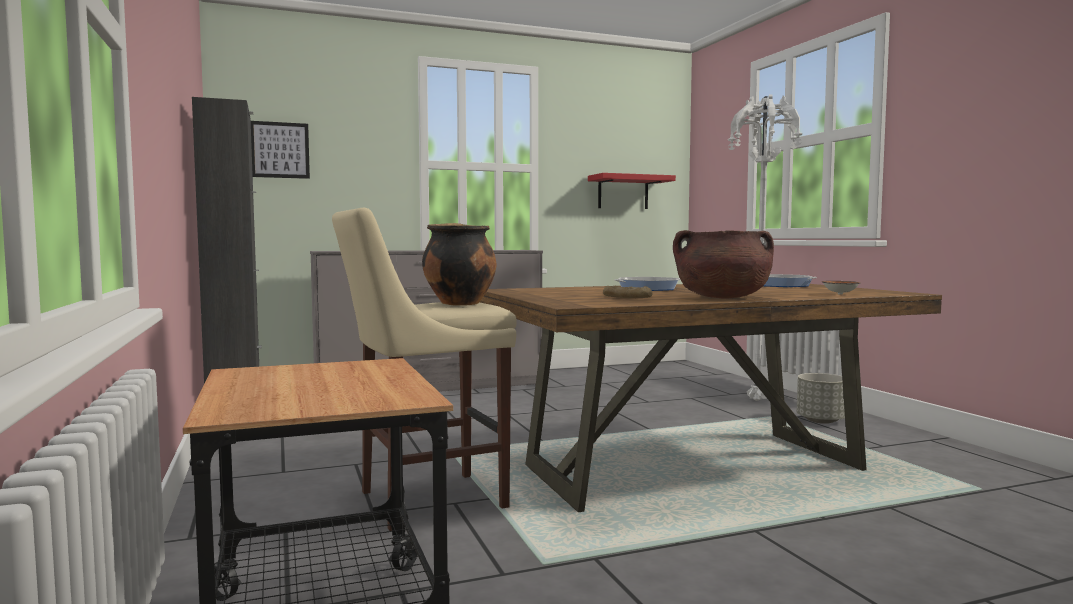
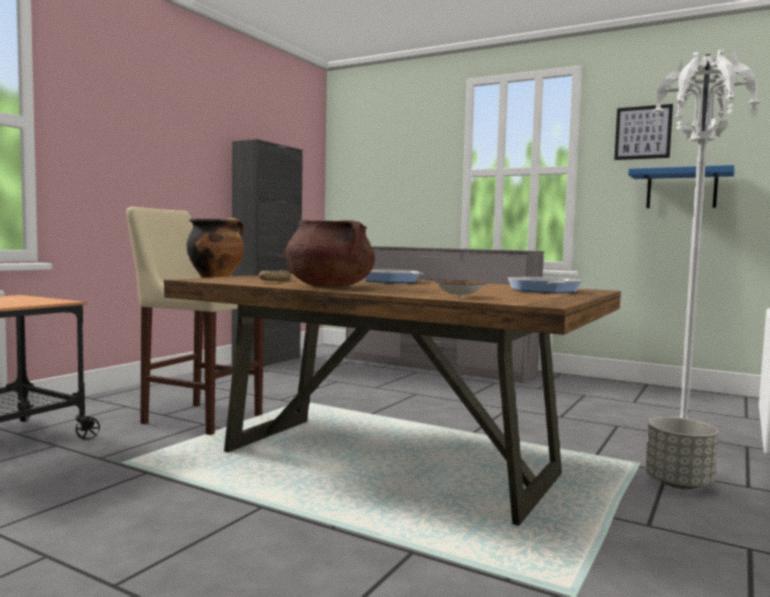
camera: 50 degrees right, 0 degrees up
picture [251,121,310,179] -> picture moved to [614,104,673,160]
red shelf [588,173,676,209] -> blue shelf [628,165,735,208]

